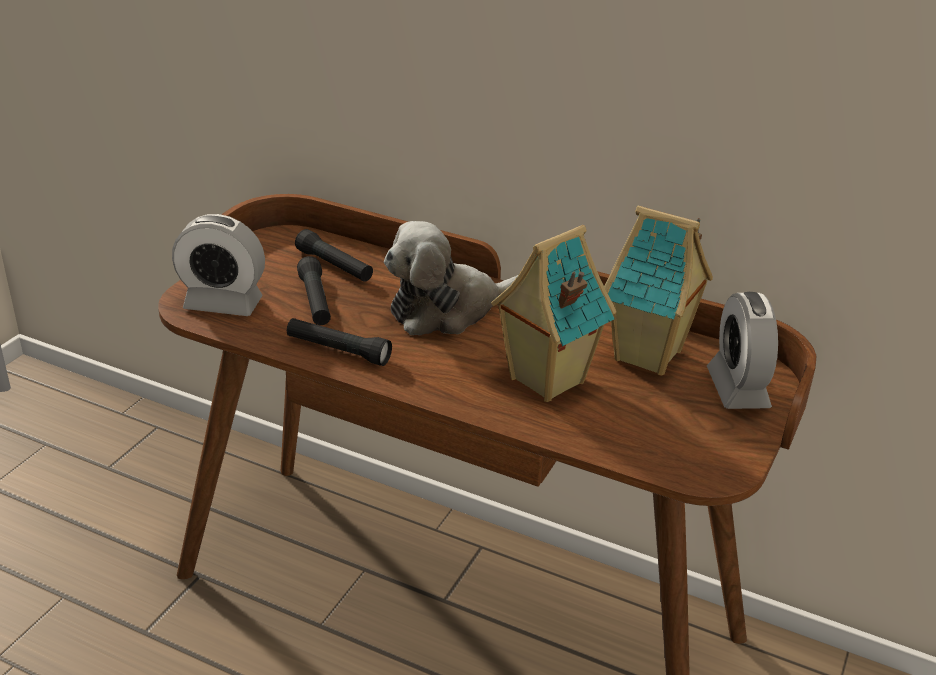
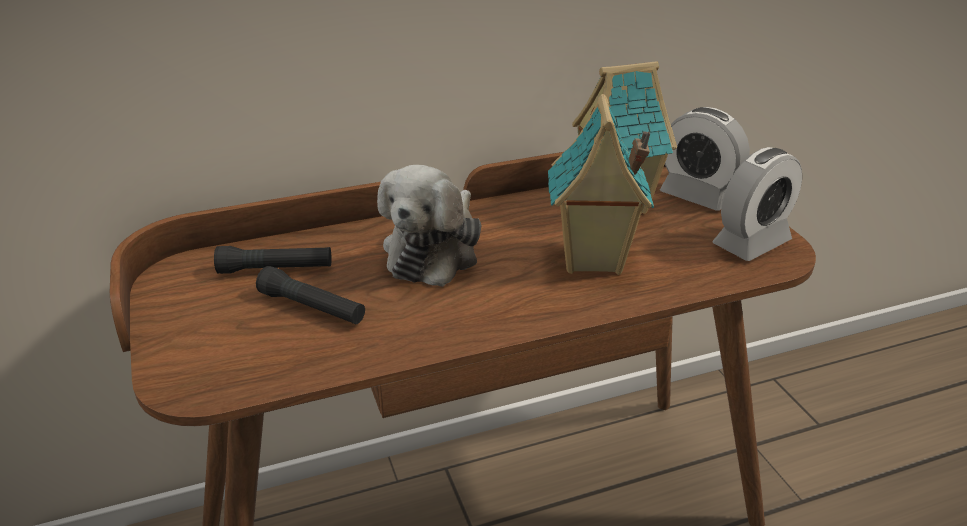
camera: 45 degrees left, 0 degrees up
alarm clock [172,214,265,316] -> alarm clock moved to [713,147,802,261]
black flashlight [287,318,392,366] -> none

